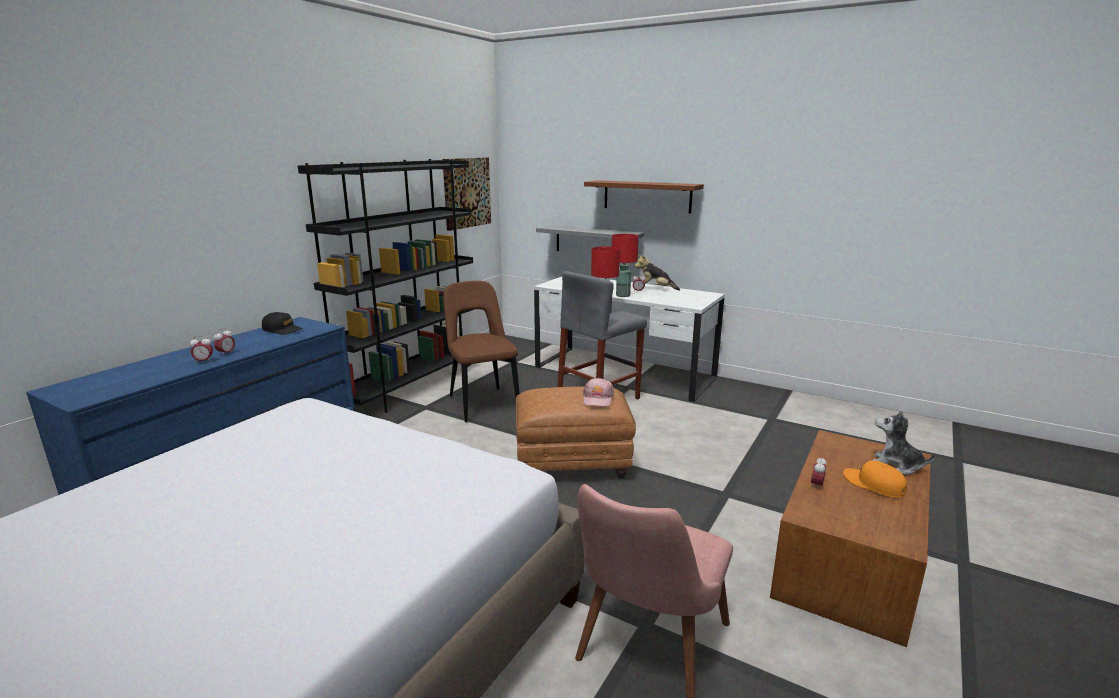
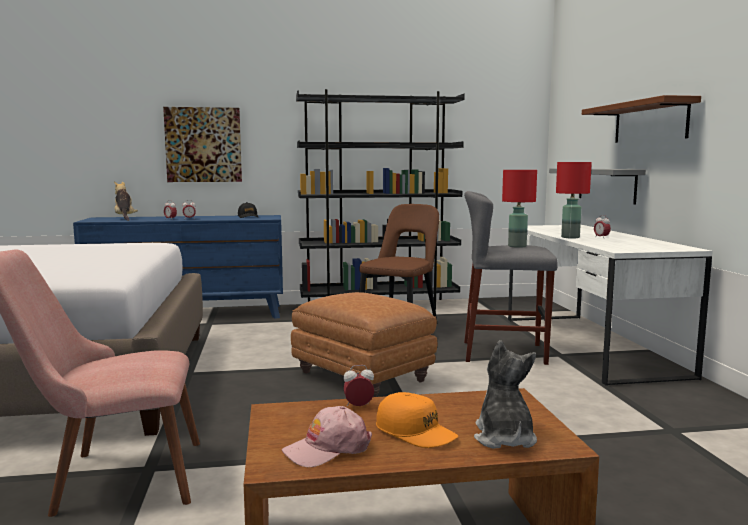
camera: 50 degrees right, 10 degrees down
picture [443,158,491,231] -> picture moved to [163,107,242,182]
pink cap [583,378,614,407] -> pink cap moved to [282,406,372,467]
plush toy [635,255,680,291] -> plush toy moved to [114,181,138,221]
orange cap [843,460,907,498] -> orange cap turned 120 degrees clockwise [376,392,458,448]

